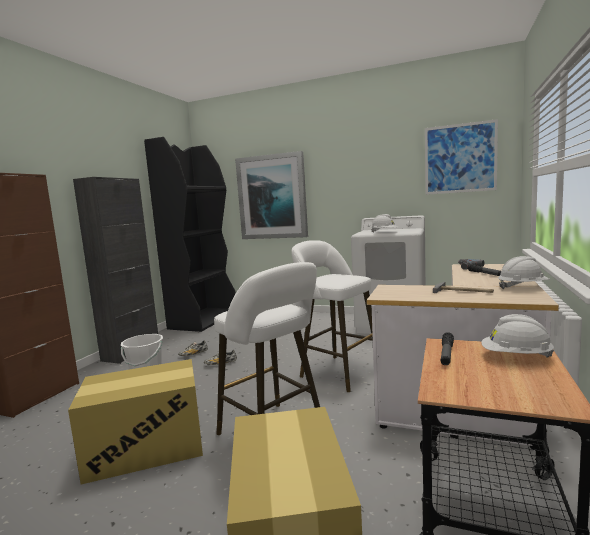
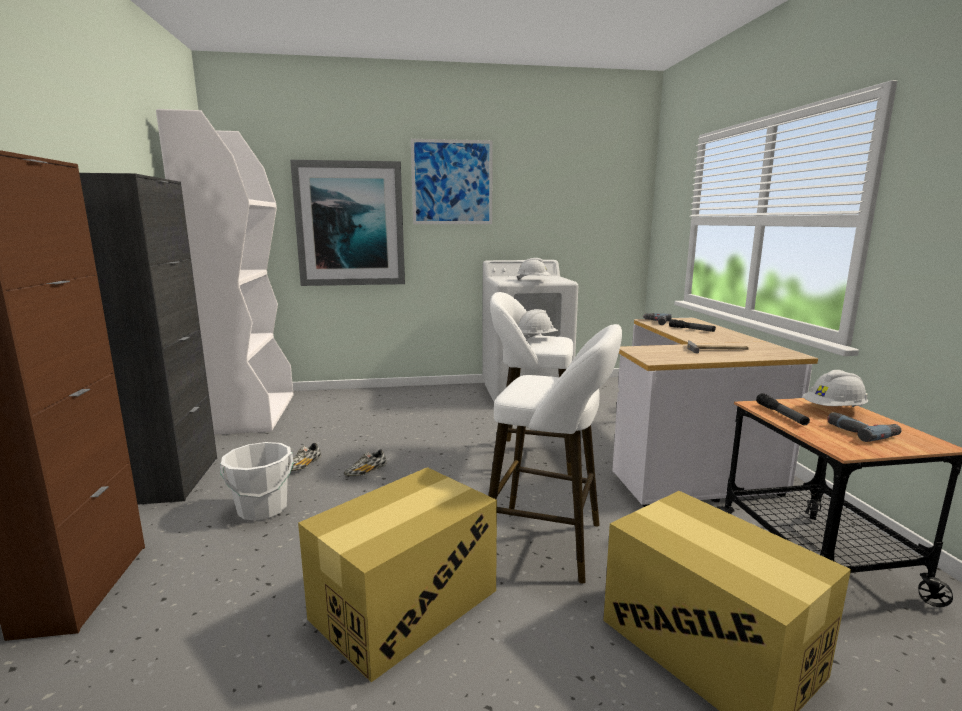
camera: 30 degrees left, 5 degrees up
black bookcase [144,137,236,332] -> white bookcase [156,109,294,435]
picture [425,119,498,195] -> picture moved to [411,139,493,224]
white hard hat [498,256,550,289] -> white hard hat moved to [518,309,558,339]
none -> power drill [827,412,901,442]

